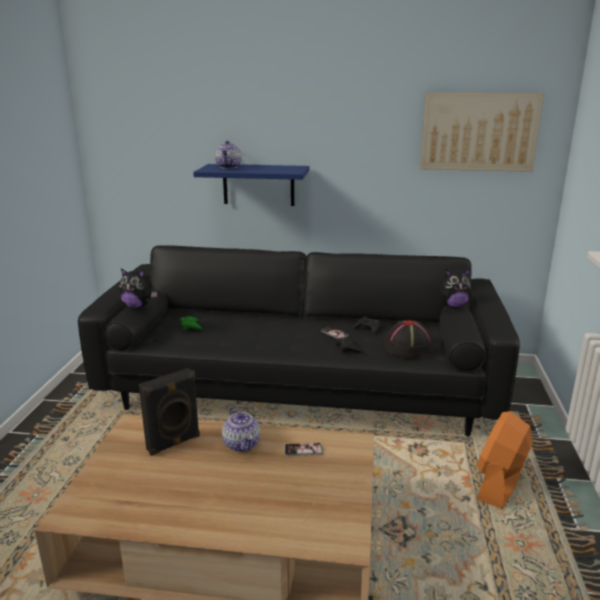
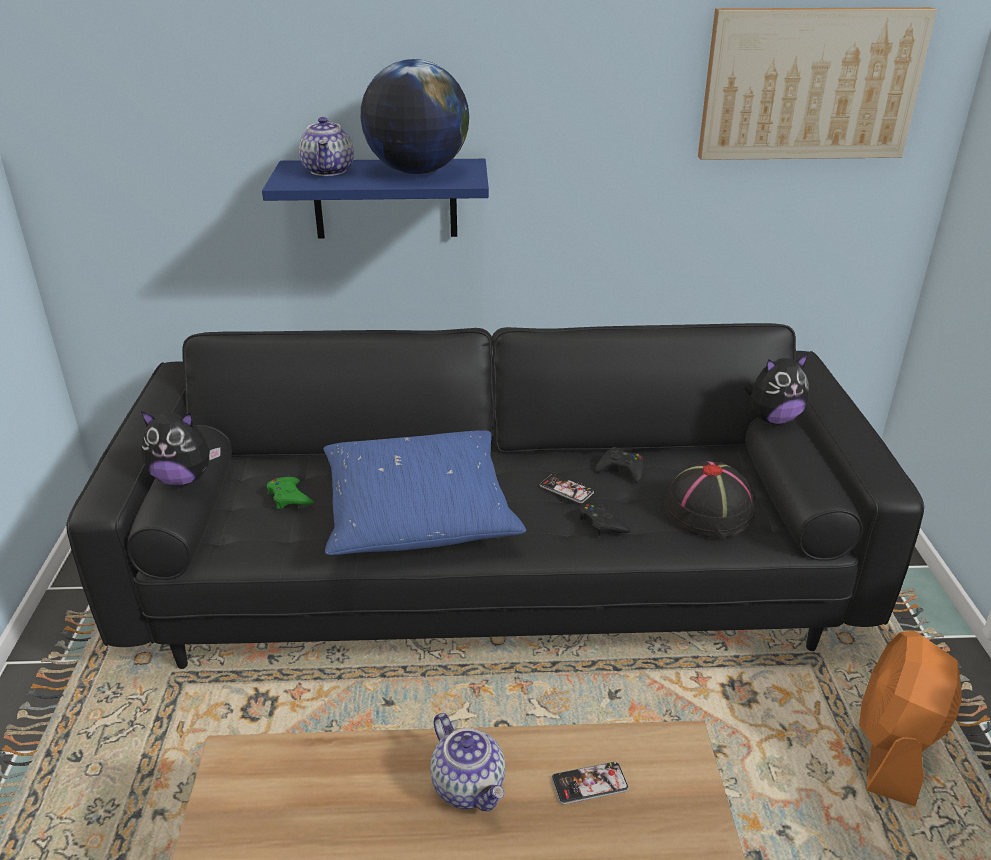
camera: 10 degrees left, 10 degrees up
black speaker [139,368,200,456] -> none
none -> blue pillow [323,430,526,555]
none -> globe [361,59,469,174]

